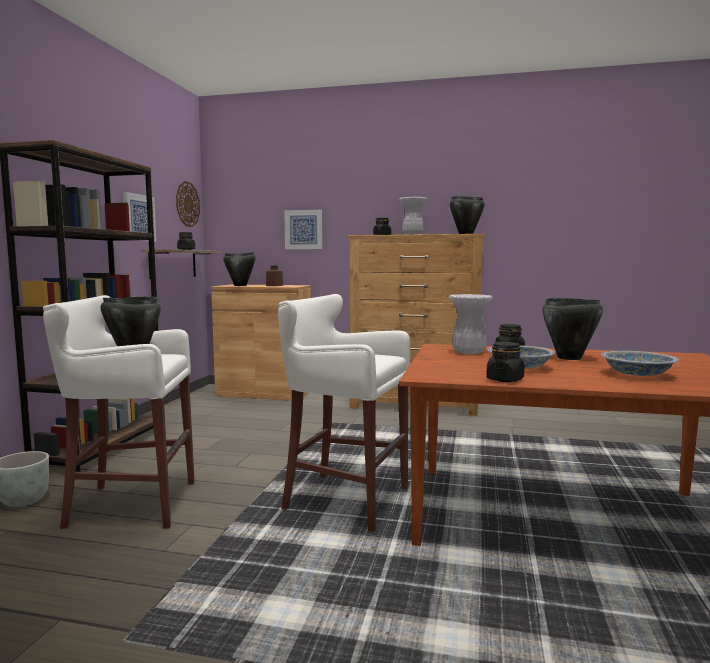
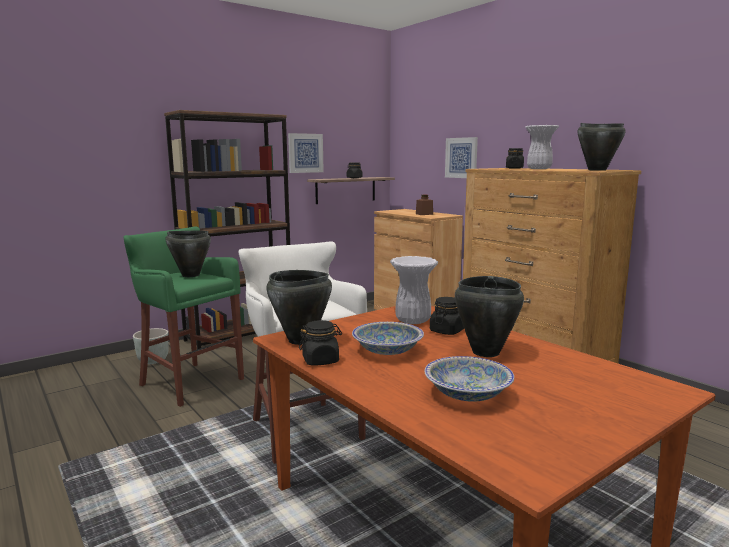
camera: 40 degrees right, 5 degrees up
white stool [43,295,195,529] -> green stool [123,227,244,407]
wall clock [176,181,200,227] -> none
black cooking pot [223,252,256,286] -> black cooking pot moved to [266,270,332,345]

